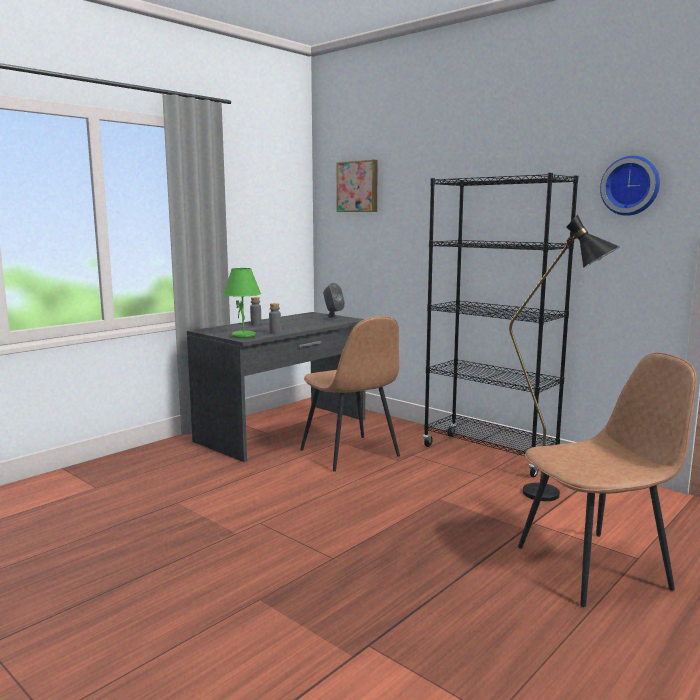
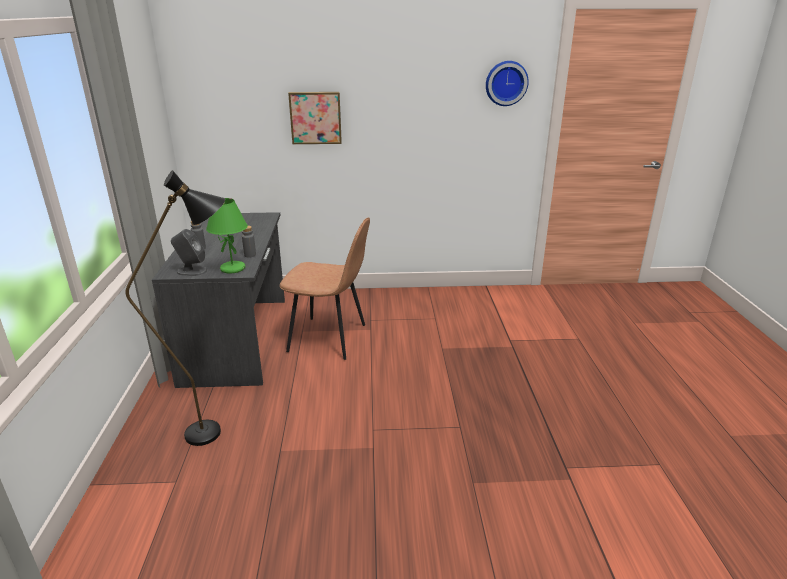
camera: 45 degrees left, 15 degrees up
grey speaker [323,283,345,321] -> grey speaker moved to [171,229,207,276]
picture [336,160,378,212] -> picture moved to [288,92,342,144]
black bookcase [423,173,579,478] -> none
black floor lamp [509,215,620,501] -> black floor lamp moved to [125,170,225,446]
brown chair [518,352,696,607] -> none

